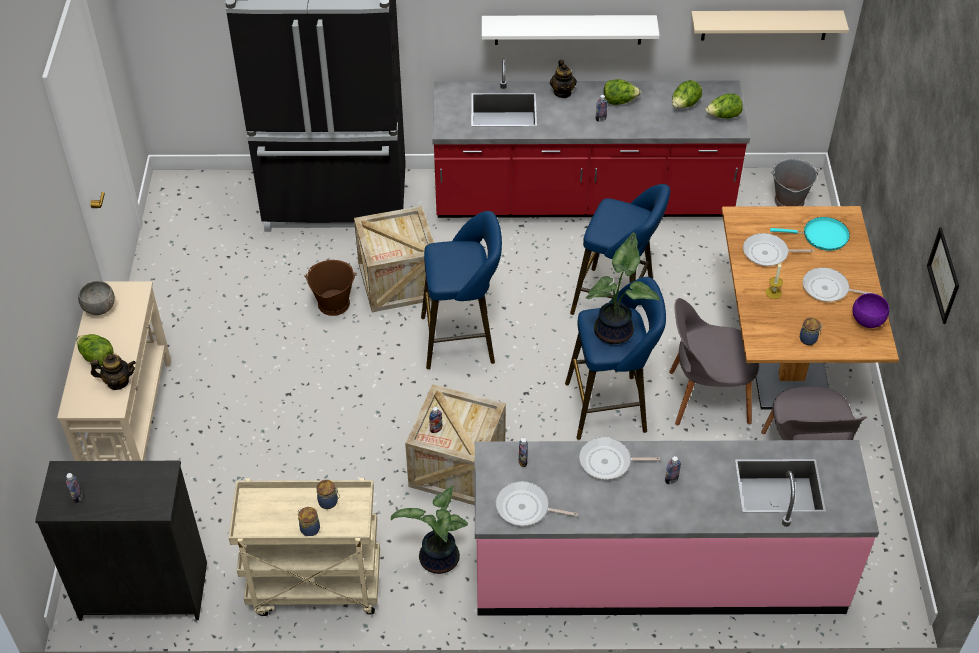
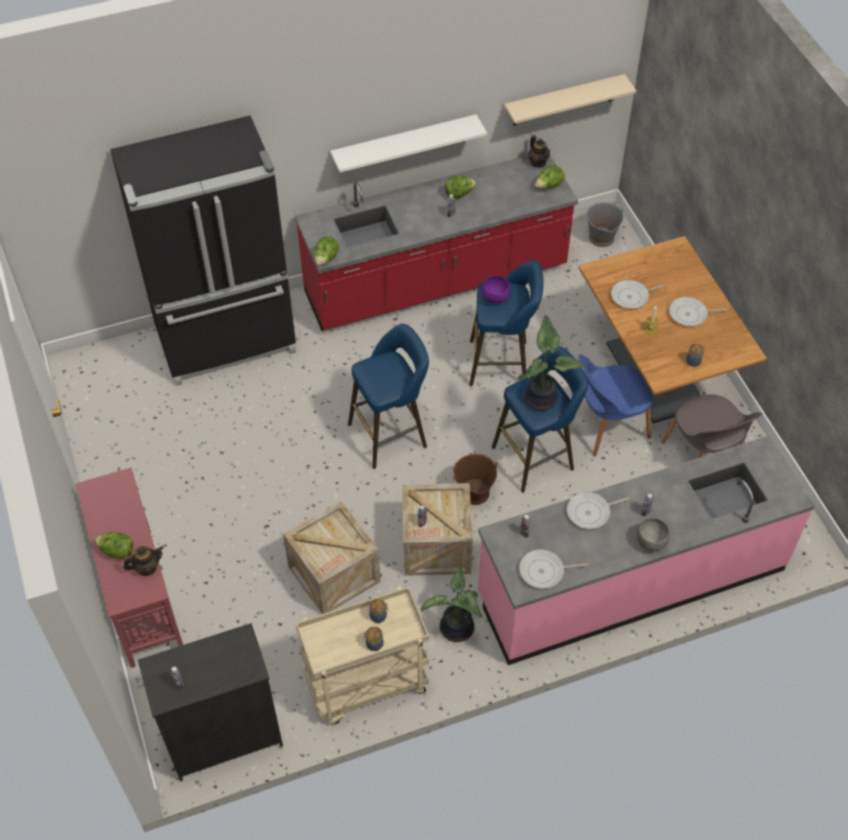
camera: 20 degrees left, 5 degrees up
beige console table [57,281,171,461] -> red console table [75,468,183,668]
grey bowl [78,281,115,315] -> grey bowl moved to [636,518,670,551]
brown bucket [304,260,357,316] -> brown bucket moved to [453,454,498,505]
crate [354,206,434,312] -> crate moved to [283,501,380,614]
teapot [550,60,577,98] -> teapot moved to [528,135,550,168]
grey chair [669,298,759,425] -> blue chair [578,354,653,457]
lettuce [672,80,702,108] -> lettuce moved to [314,236,339,265]
turquoise frying pan [770,217,850,251] -> none
purple bowl [852,293,889,328] -> purple bowl moved to [482,275,510,304]
picture [927,227,959,324] -> none

